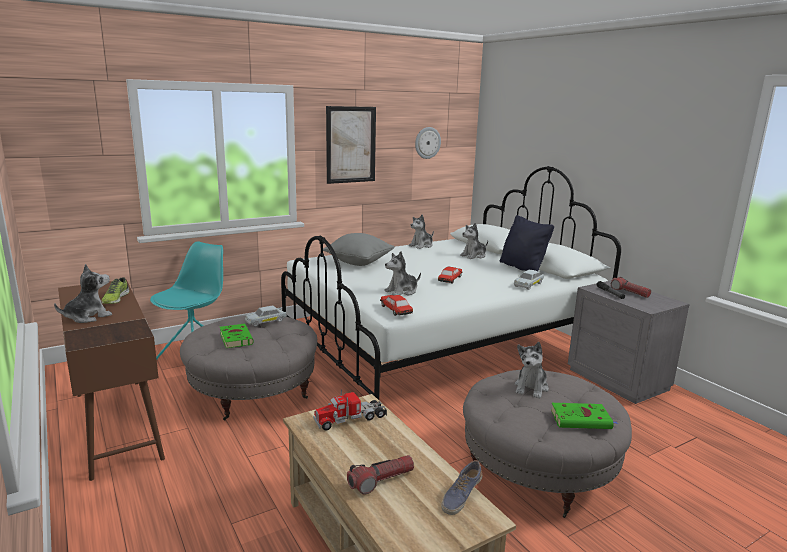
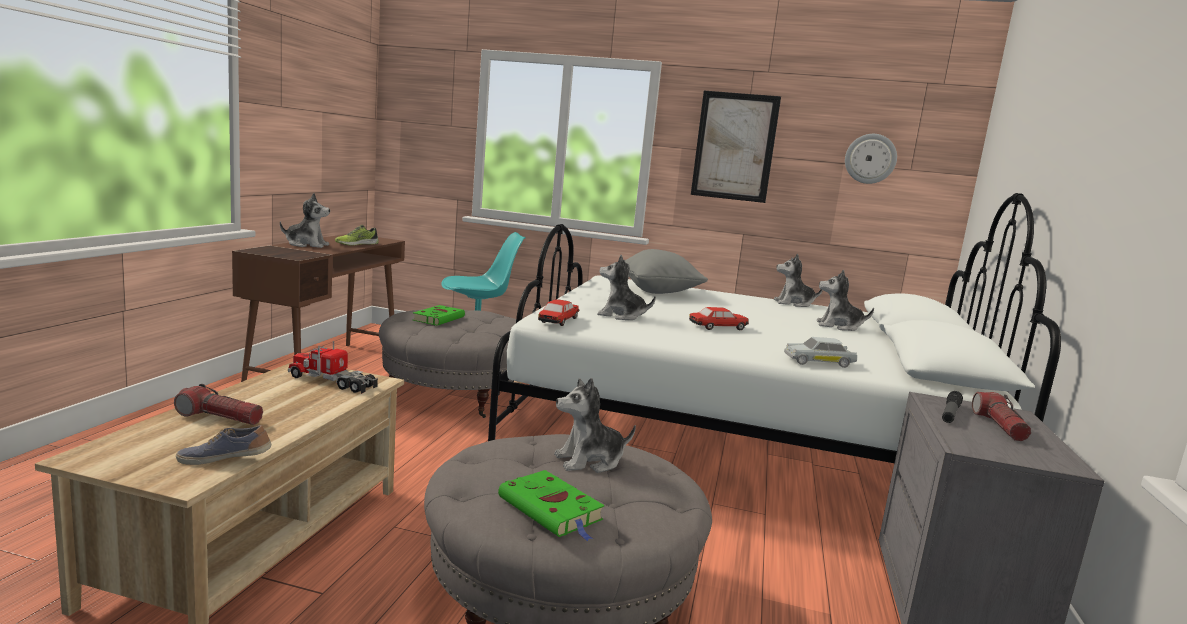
camera: 45 degrees right, 5 degrees down
white toy car [245,305,287,327] -> none
black pillow [500,215,554,271] -> none

